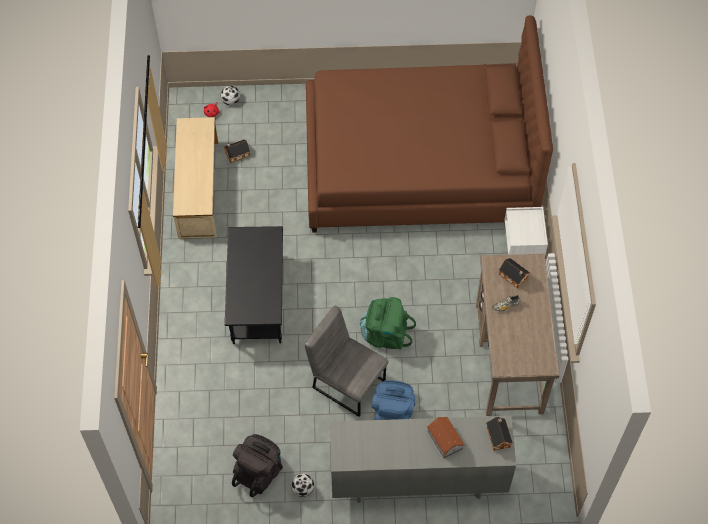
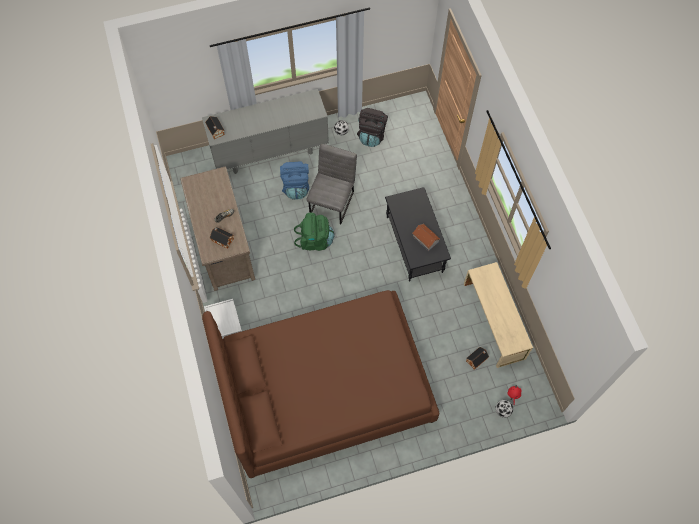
camera: 165 degrees right, 5 degrees up
grey chair [304,305,388,417] -> grey chair turned 90 degrees counterclockwise [306,144,357,224]
toy house [427,417,465,458] -> toy house moved to [413,224,440,251]

